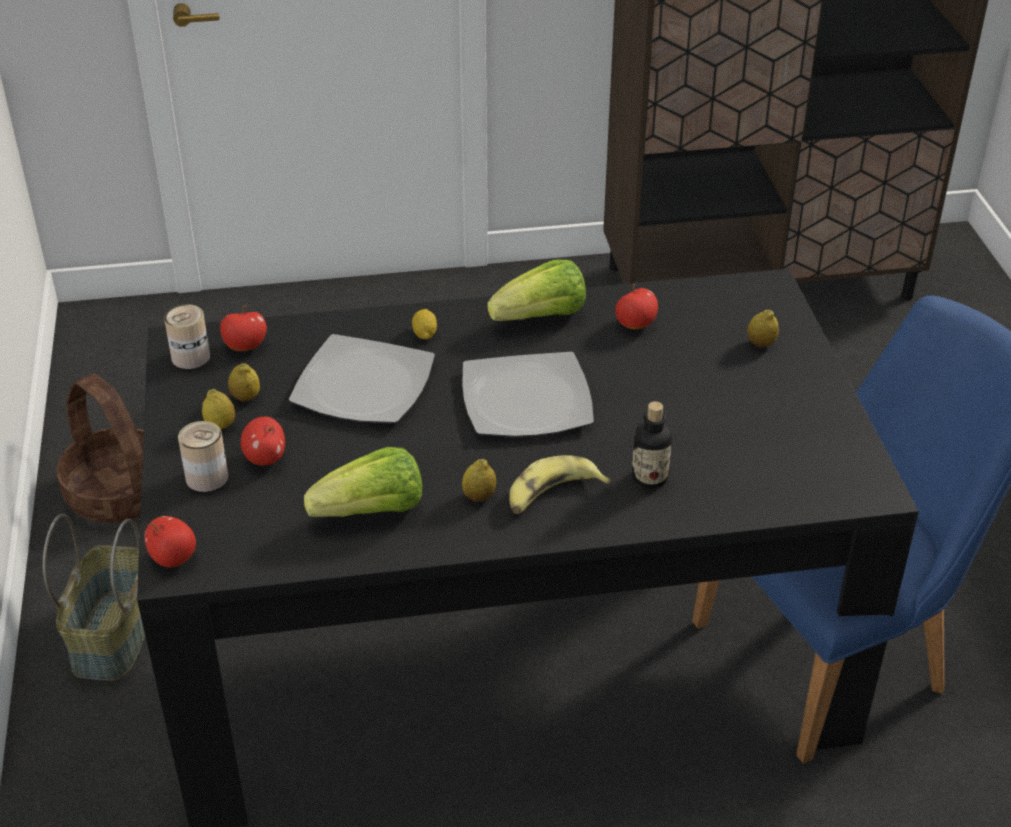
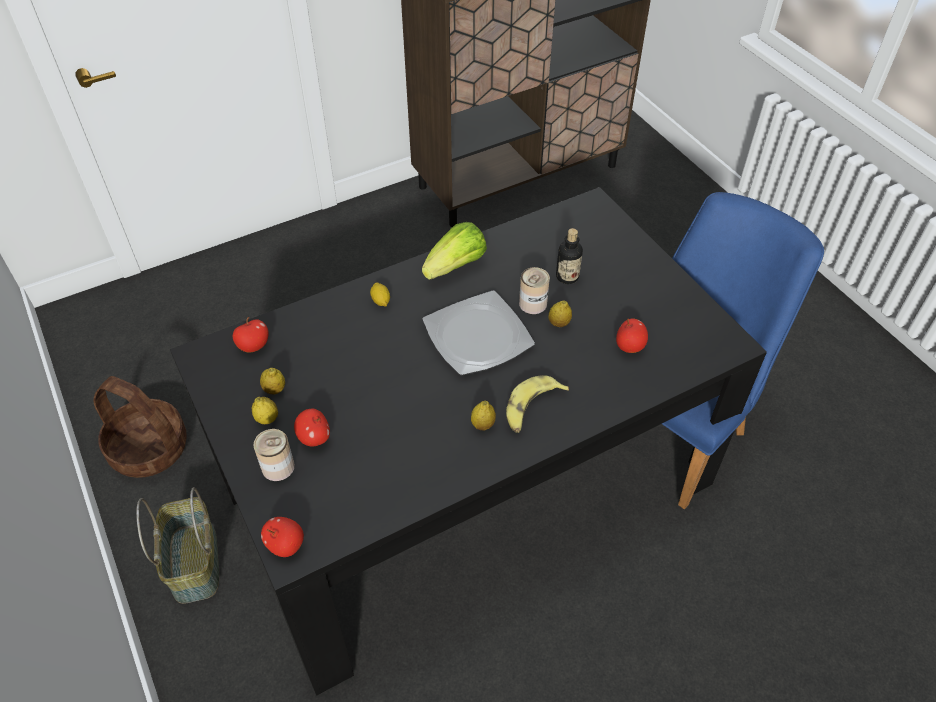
camera: 20 degrees left, 10 degrees up
can [164,304,210,369] -> can moved to [519,267,550,314]
plate [289,334,435,423] -> none
lettuce [304,447,422,517] -> none
apple [615,284,658,329] -> apple moved to [616,318,648,353]
bottle [631,401,672,489] -> bottle moved to [556,228,583,284]
lemon [747,309,779,347] -> lemon moved to [548,300,572,327]

